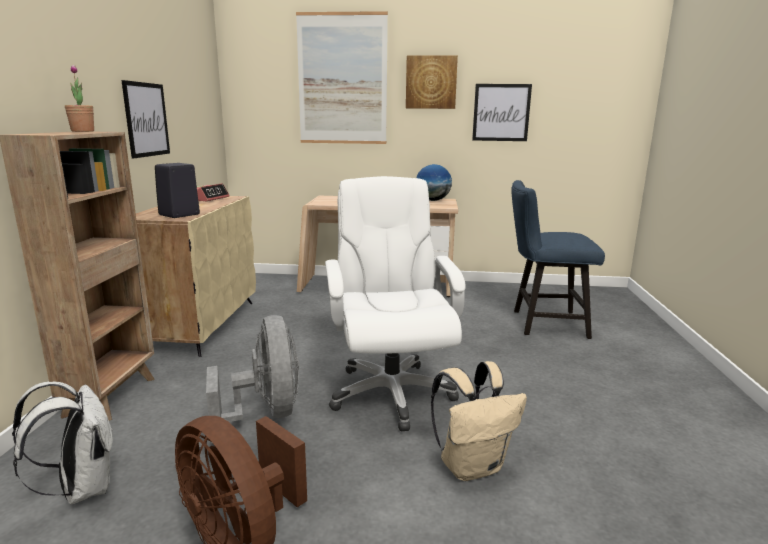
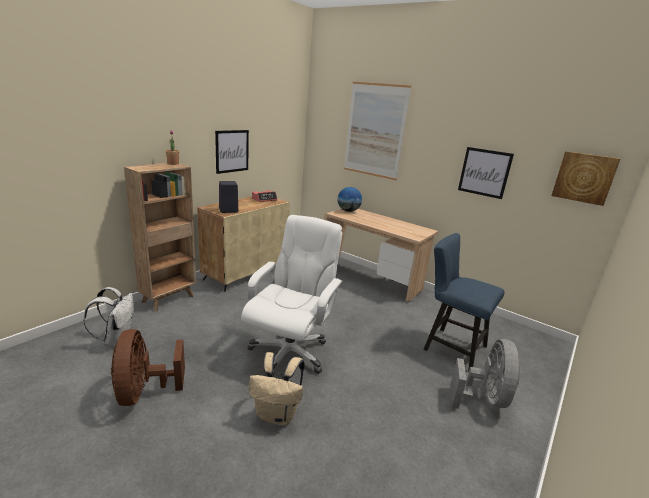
camera: 30 degrees right, 5 degrees up
grey fan [206,315,299,445] -> grey fan moved to [450,339,520,409]
picture [406,56,458,109] -> picture moved to [551,151,620,206]
globe [417,164,452,201] -> globe moved to [338,187,362,212]

